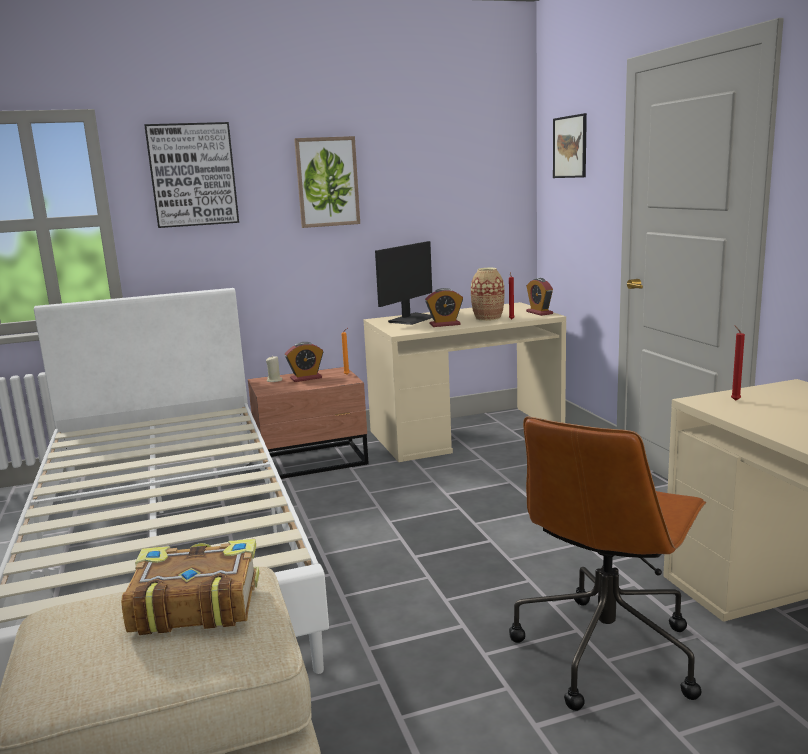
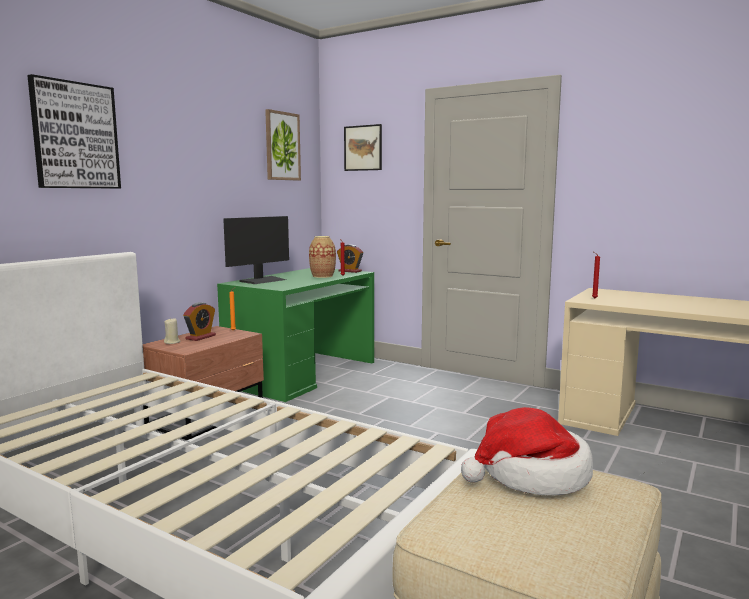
camera: 40 degrees left, 5 degrees down
book [121,539,259,635] -> hat [461,407,593,496]
picture [294,136,360,228] -> picture moved to [265,109,301,180]
beige desk [363,302,566,462] -> green desk [217,268,374,402]
monitor [375,241,432,325] -> monitor turned 45 degrees clockwise [223,216,289,284]
alarm clock [425,288,463,327] -> none
brown office chair [509,417,706,711] -> none

